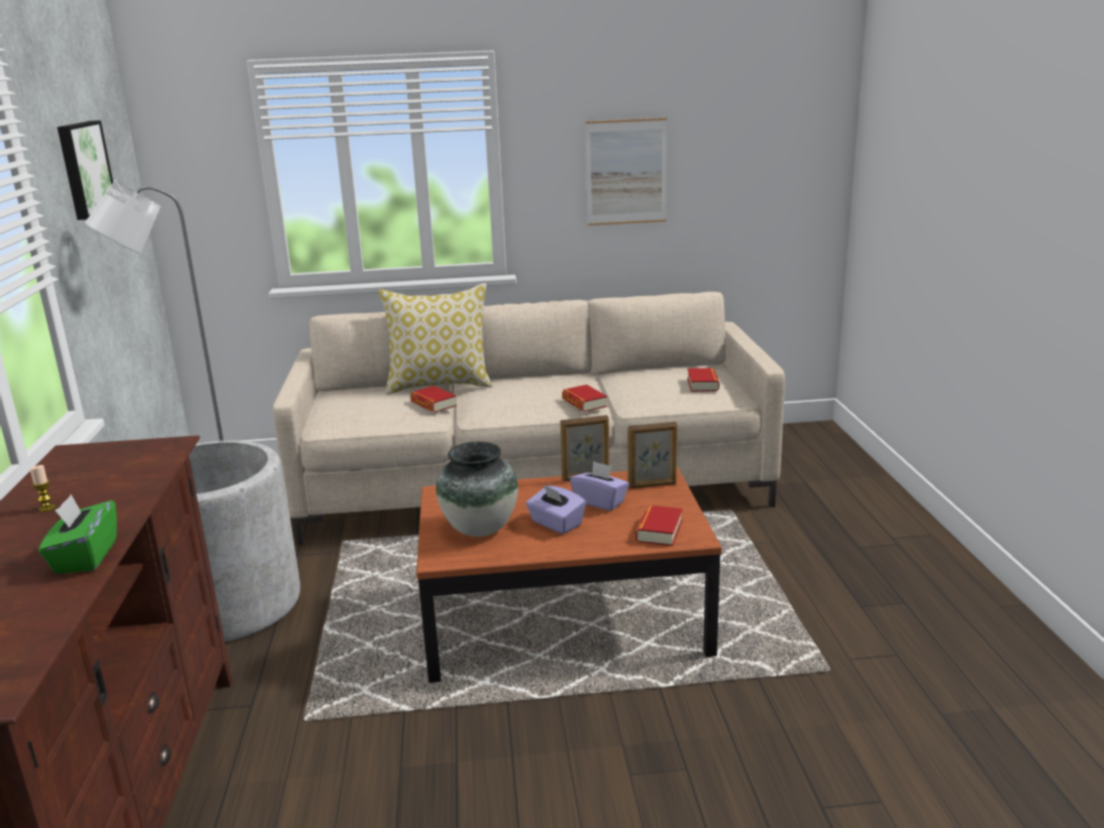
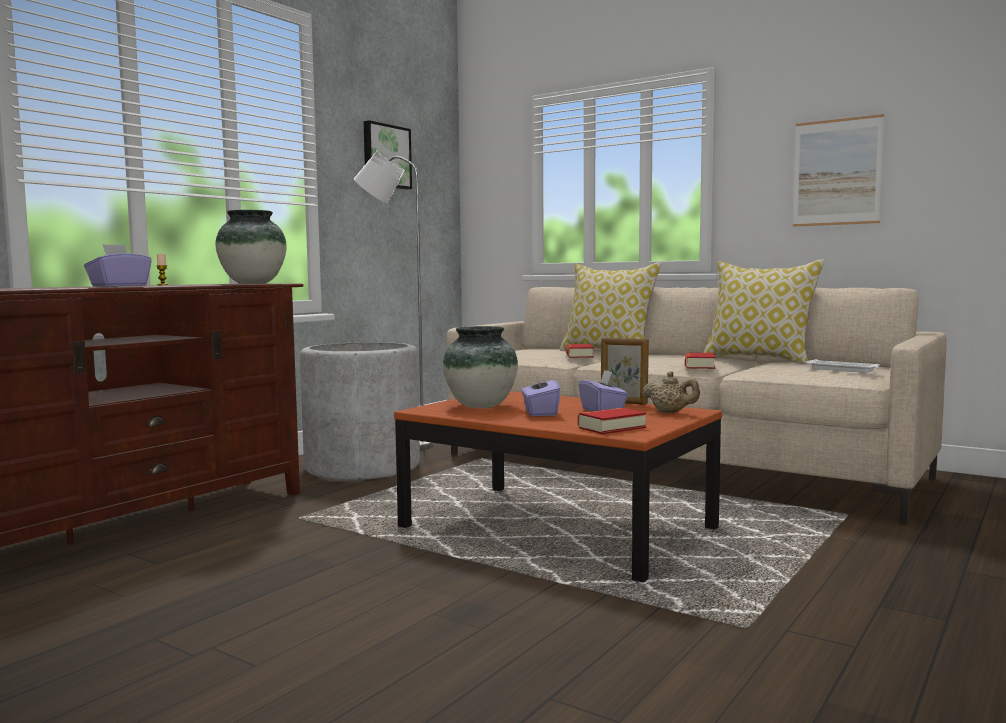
camera: 40 degrees right, 15 degrees down
green tissue box [38,495,117,574] -> purple tissue box [84,244,152,287]
picture frame [628,422,678,489] -> beige teapot [642,371,700,413]
book [687,368,719,392] -> white tray [806,359,880,373]
none -> vase [215,210,287,284]
none -> pillow [703,259,824,364]

